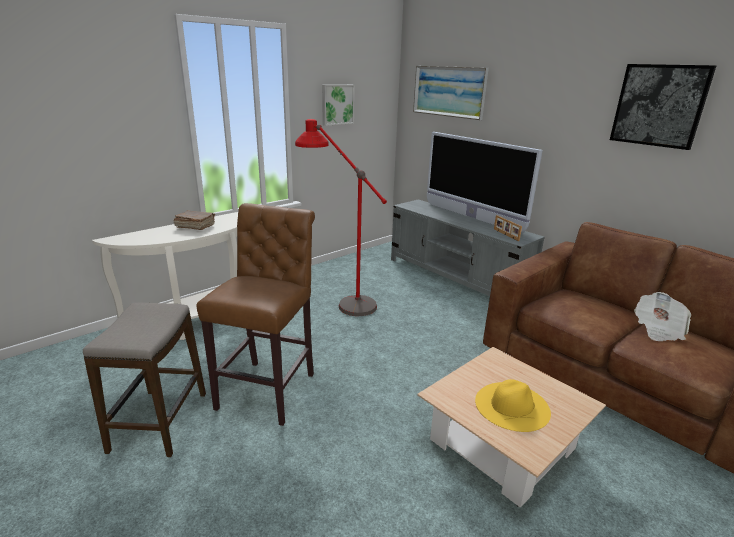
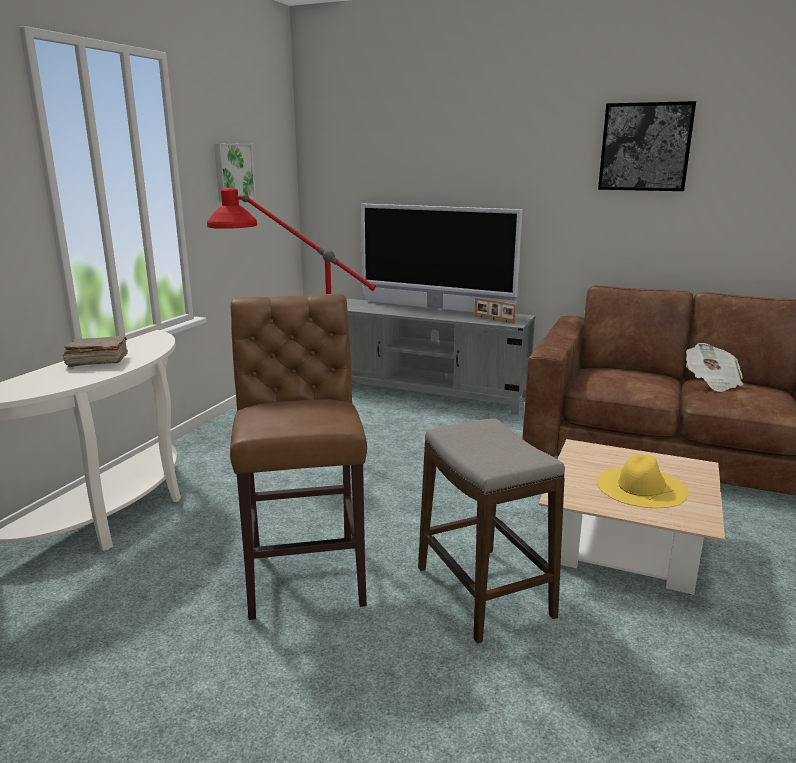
camera: 25 degrees left, 5 degrees down
stool [83,303,206,457] -> stool moved to [418,419,565,644]
picture [413,66,489,120] -> none

